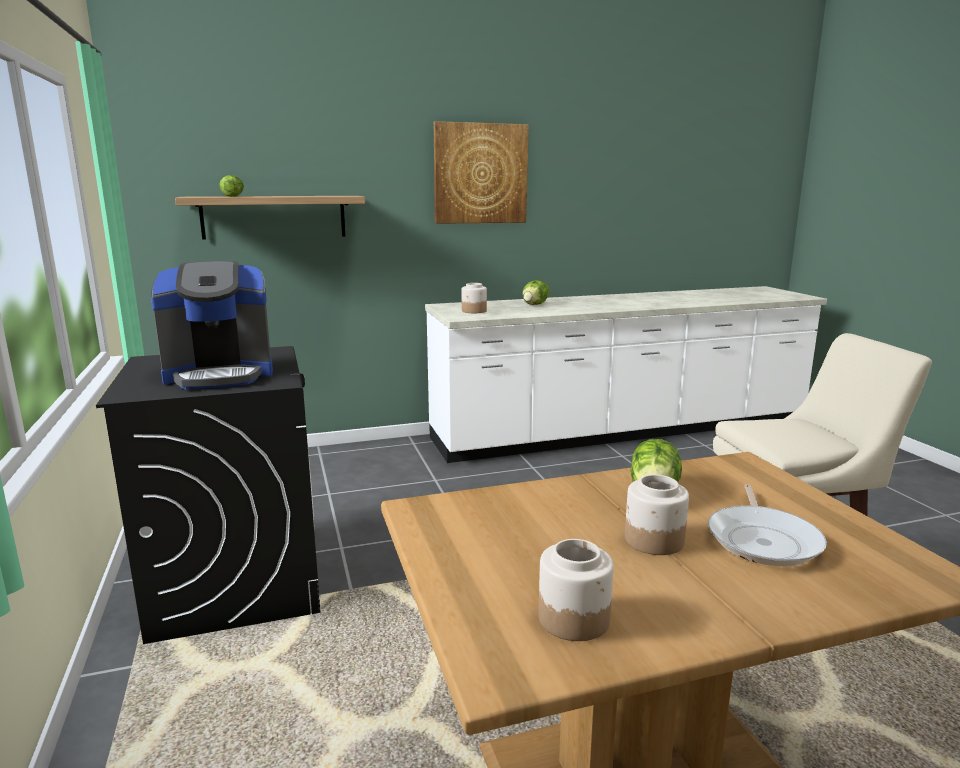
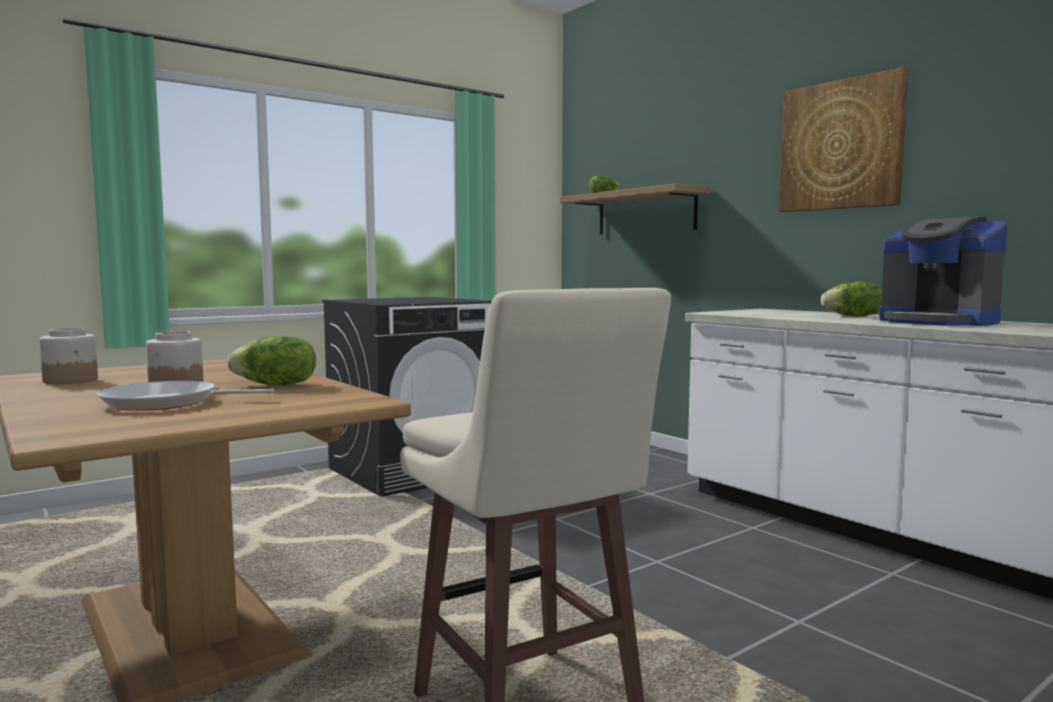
camera: 70 degrees right, 10 degrees down
coffee machine [151,261,273,390] -> coffee machine moved to [879,217,1008,326]
jar [462,283,487,313] -> none

